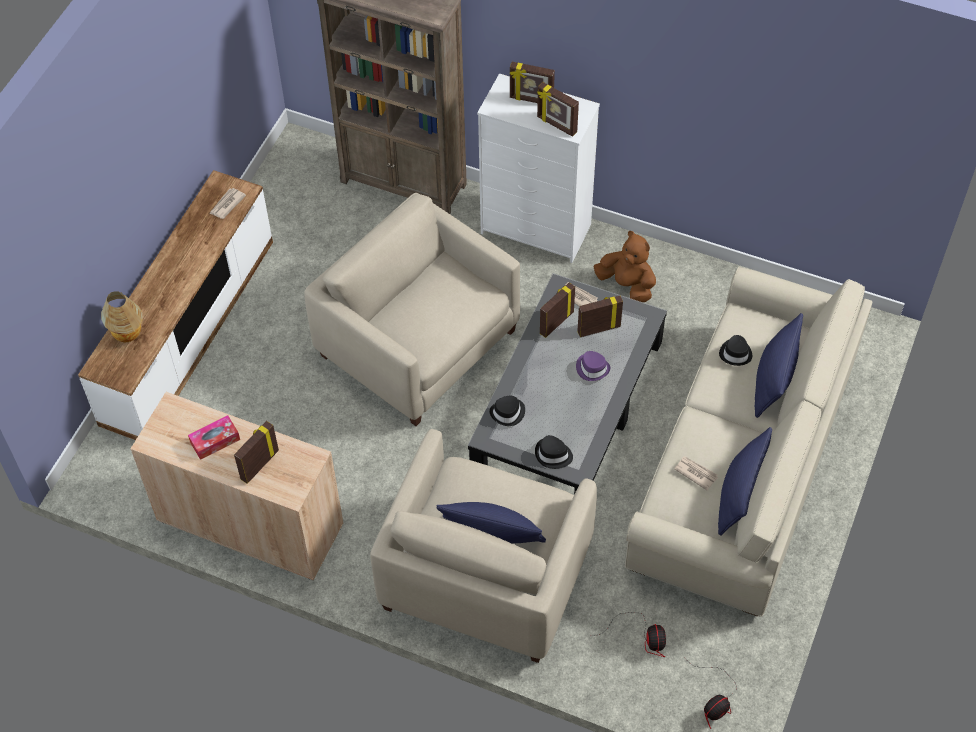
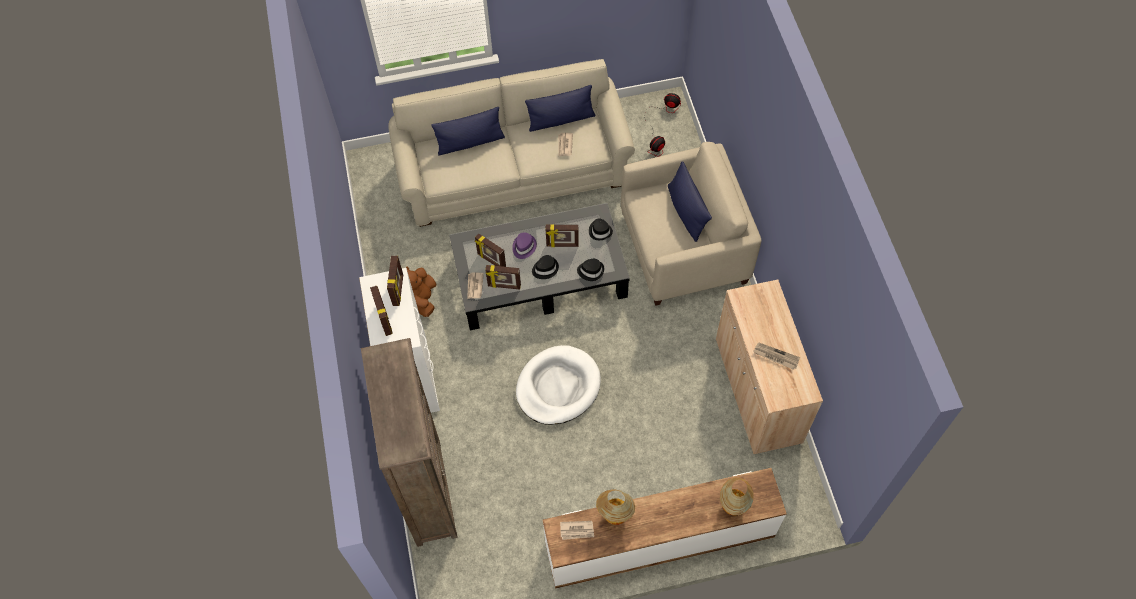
camera: 125 degrees left, 5 degrees up
tissue box [188,415,240,460] -> newspaper [753,343,800,370]
picture frame [234,421,279,484] -> picture frame moved to [546,224,579,247]
beige armchair [304,193,520,426] -> white dog bed [516,345,601,425]
black hat [719,335,752,366] -> black hat moved to [532,255,559,279]
none -> table lamp [596,489,635,525]

